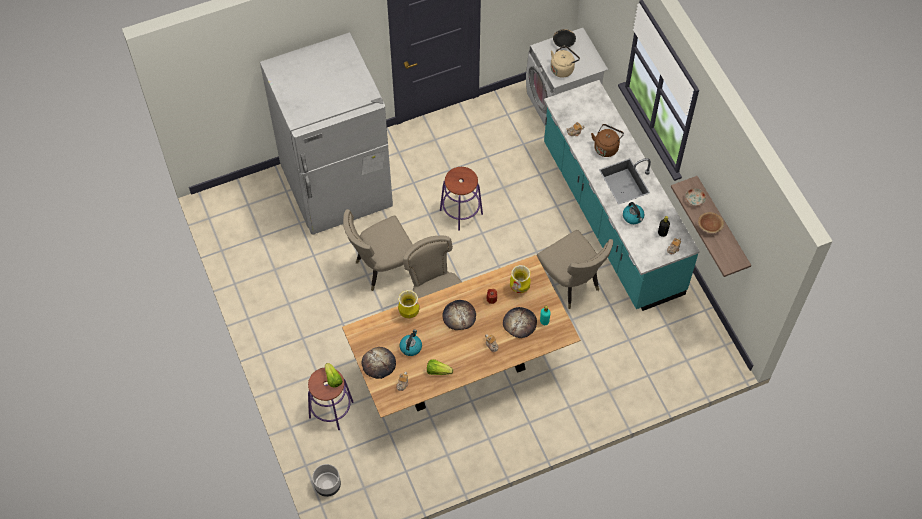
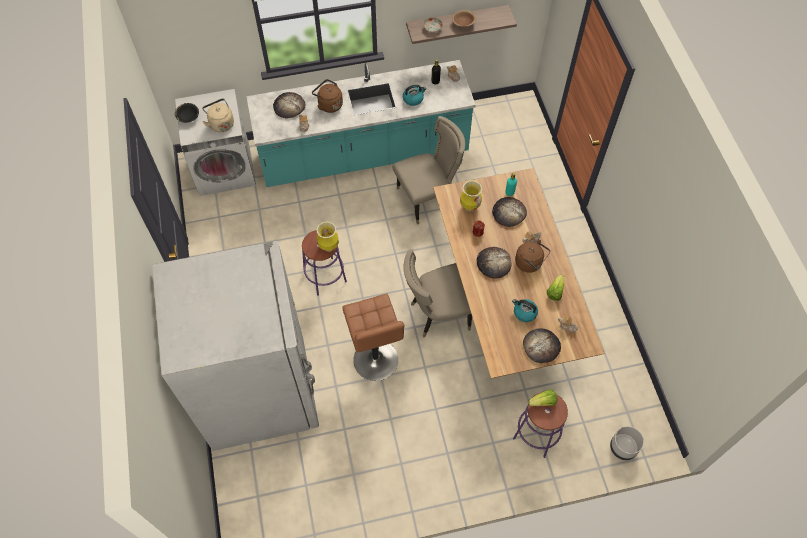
camera: 80 degrees left, 0 degrees up
beige chair [343,209,413,291] -> brown stool [342,293,405,381]
vase [398,290,420,319] -> vase moved to [316,221,339,252]
none -> bread [273,92,306,119]
none -> brown kettle [515,240,550,273]

